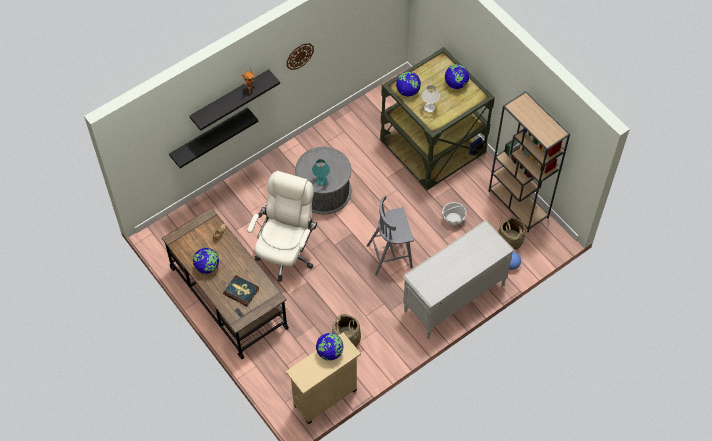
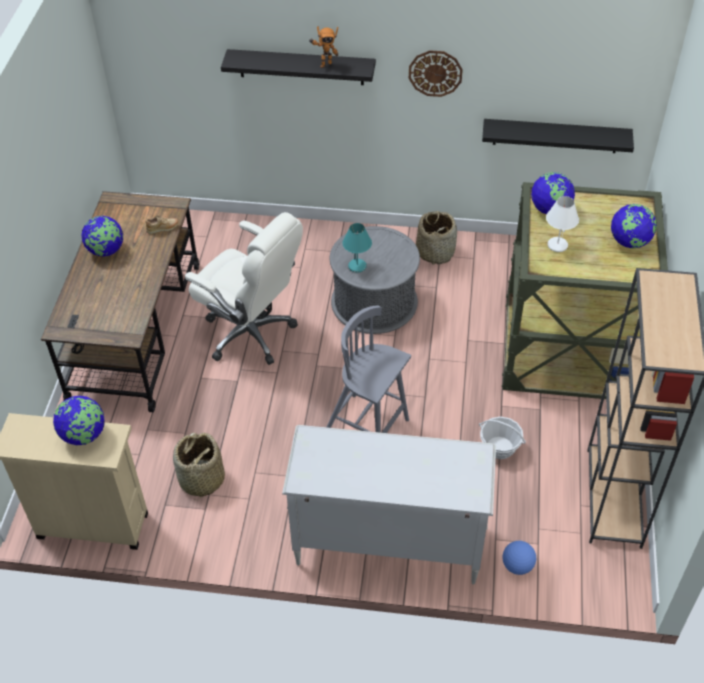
camera: 45 degrees right, 10 degrees down
black shelf [169,107,258,168] -> black shelf moved to [482,119,634,153]
book [223,275,259,306] -> none
white office chair [247,171,317,282] -> white office chair turned 60 degrees clockwise [185,212,303,365]
basket [498,217,526,250] -> basket moved to [416,211,457,265]

